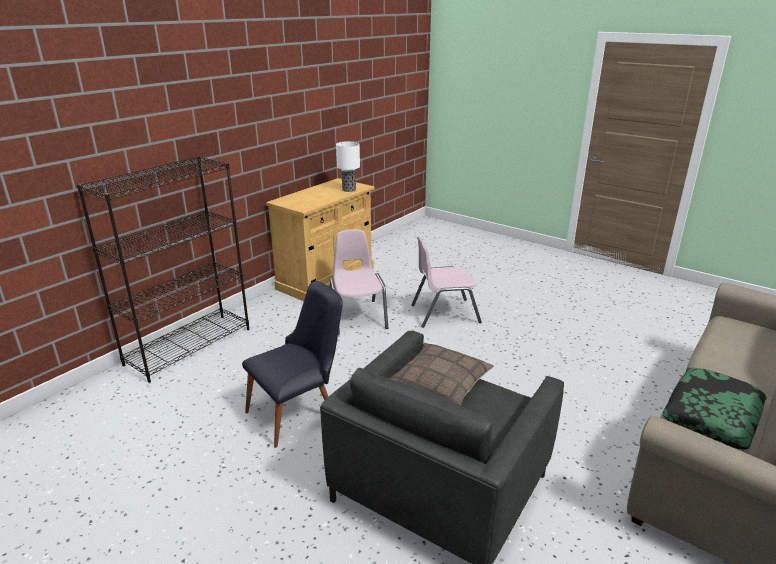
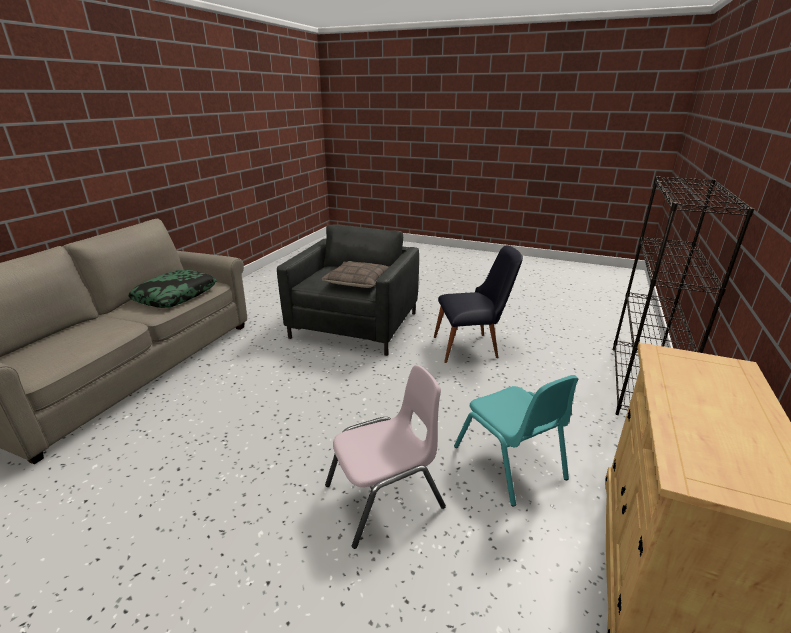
camera: 165 degrees right, 0 degrees up
black chair [242,281,343,448] -> black chair turned 135 degrees counterclockwise [434,245,523,363]
pink chair [330,229,388,335] -> turquoise chair [454,375,578,507]
table lamp [336,141,360,192] -> none

